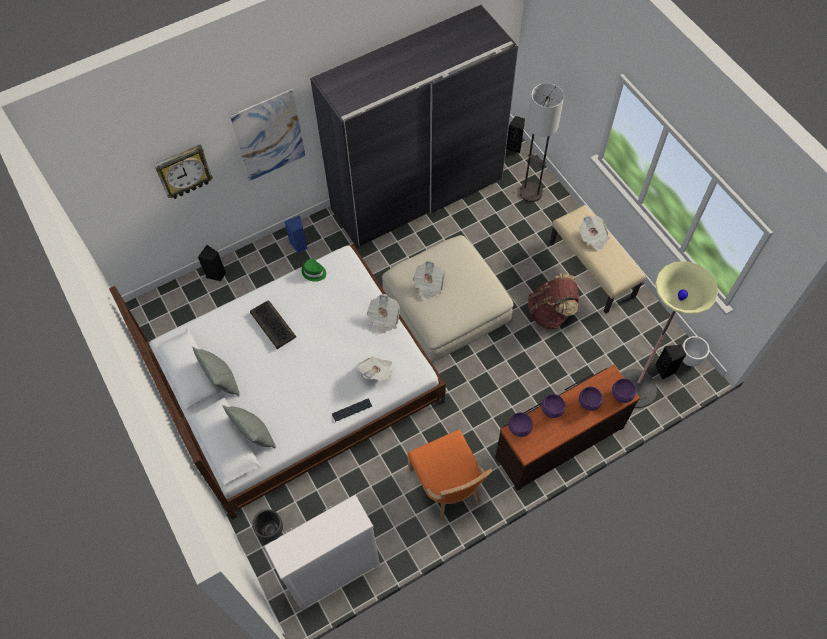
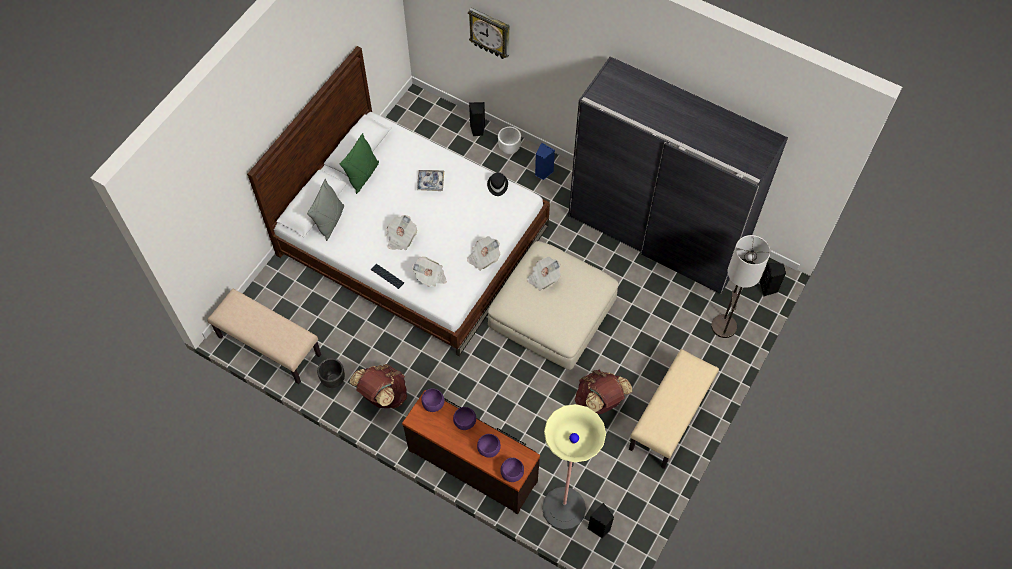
camera: 60 degrees right, 0 degrees up
grey pillow [192,347,240,396] -> green pillow [340,133,379,194]
picture [230,89,305,181] -> none
keyboard [250,300,296,349] -> tray [417,170,444,191]
black planter [252,509,283,542] -> black planter moved to [317,358,345,388]
white dresser [264,495,380,611] -> beige bench [207,289,321,384]
green hat [302,259,326,282] -> black hat [487,172,508,196]
orange chair [407,429,493,521] -> brown backpack [350,364,407,408]
newspaper [579,215,610,251] -> newspaper moved to [386,215,417,250]
white planter [682,336,709,366] -> white planter moved to [498,127,521,154]

